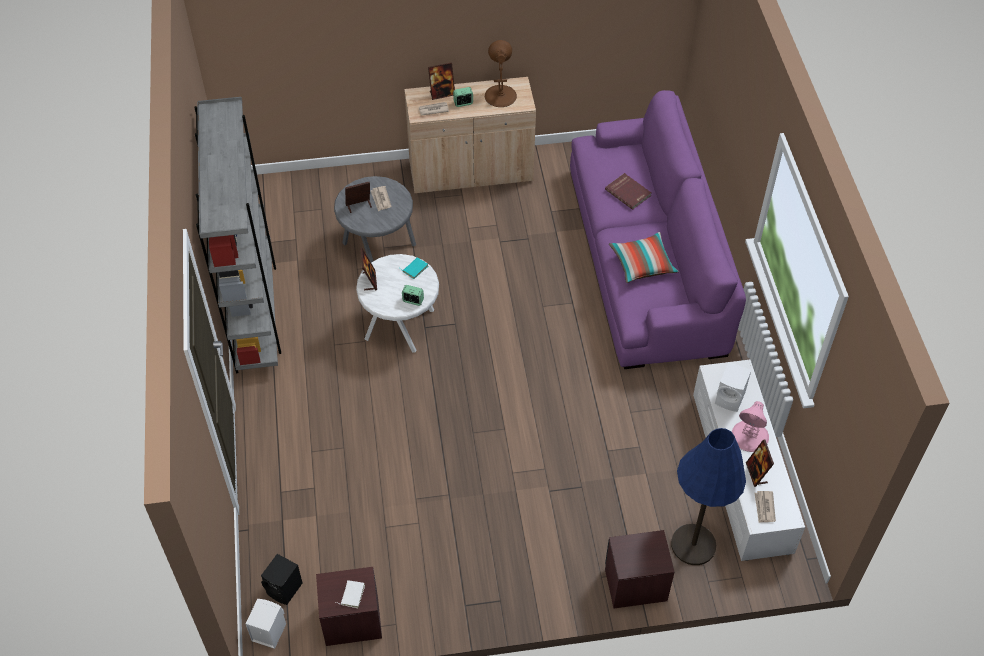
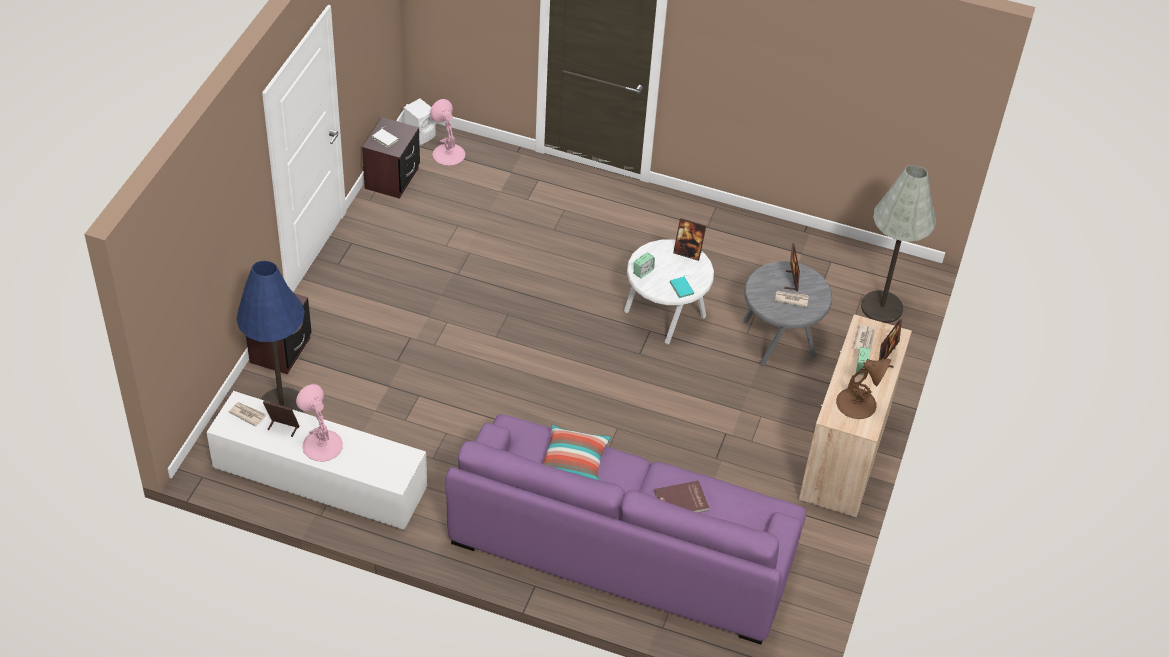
camera: 115 degrees right, 5 degrees down
grey bookcase [194,97,281,373] -> none
black speaker [261,554,302,605] -> pink table lamp [430,99,465,166]
white speaker [715,362,751,412] -> none
none -> grey floor lamp [861,165,936,323]

